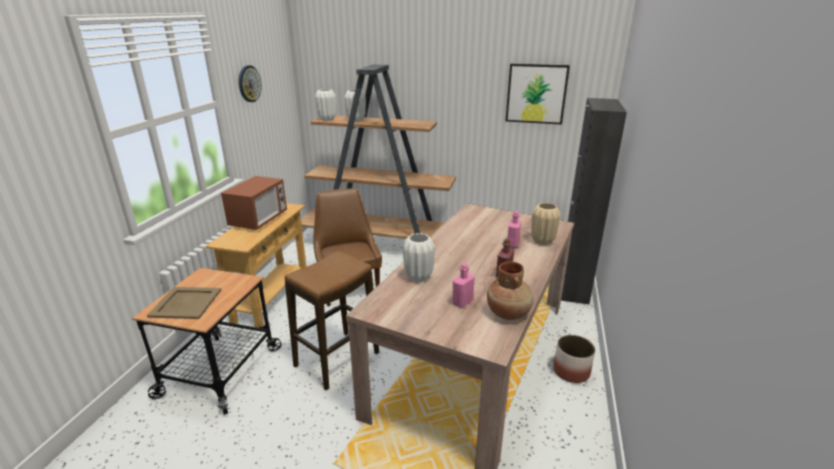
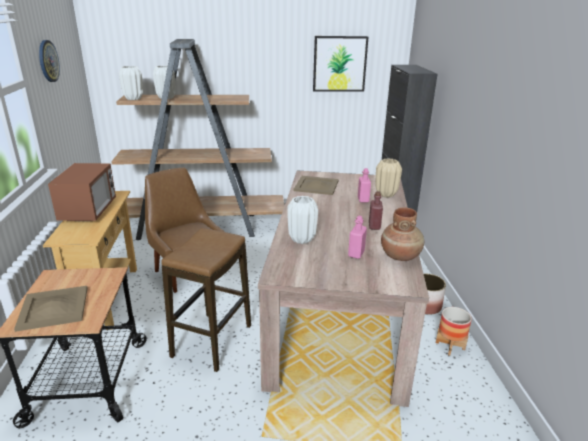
camera: 20 degrees left, 0 degrees up
none -> beige tray [293,176,339,195]
none -> planter [436,307,472,355]

